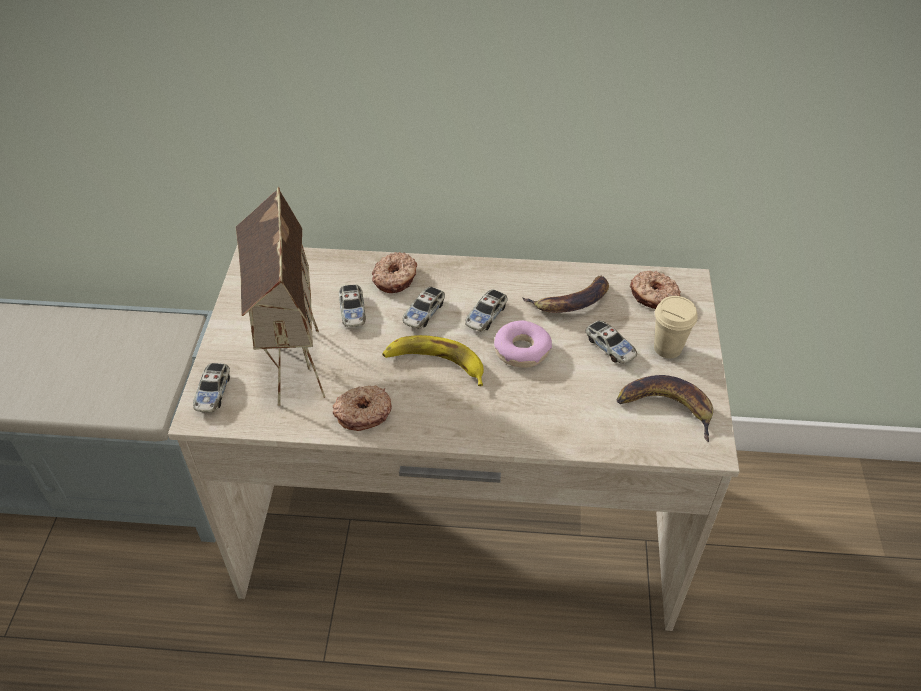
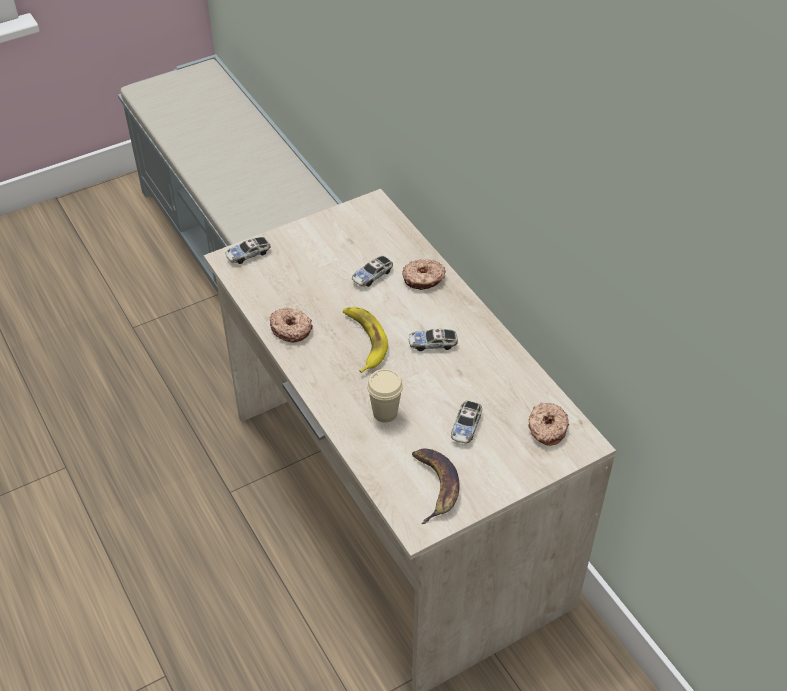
camera: 55 degrees right, 0 degrees up
toy house [236,186,325,406] -> none
toy car [402,287,445,329] -> none
donut [494,320,552,368] -> none
banana [523,276,609,313] -> none
beige cup [654,296,698,358] -> beige cup moved to [367,369,403,423]

